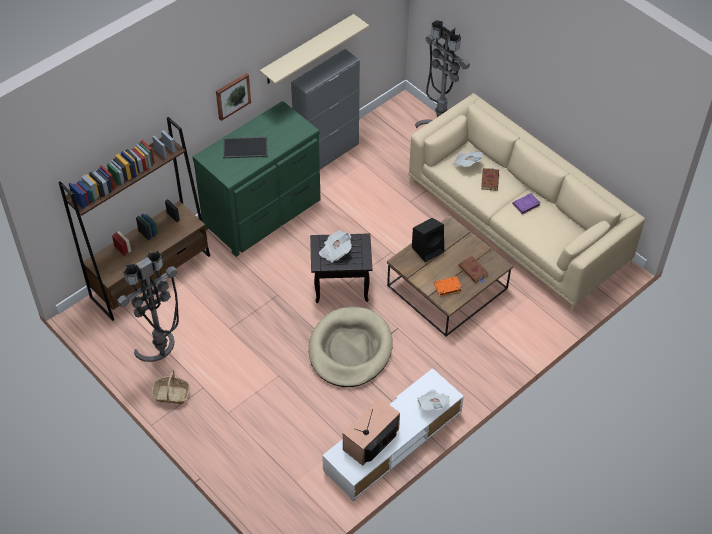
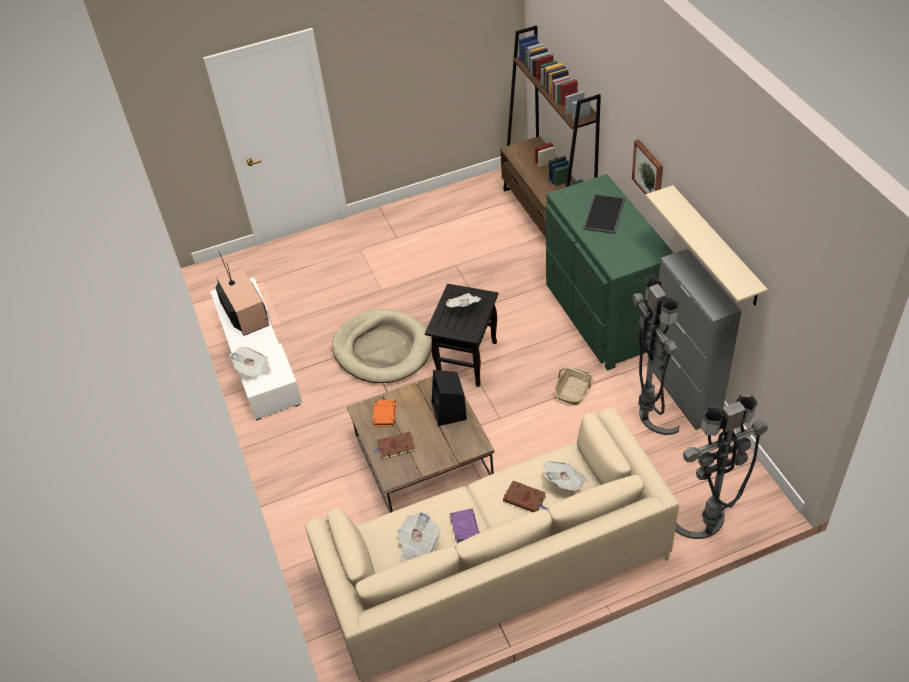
camera: 115 degrees right, 5 degrees down
grey floor lamp [117,251,179,362] -> grey floor lamp moved to [632,275,679,435]
basket [152,370,190,404] -> basket moved to [555,367,593,405]
none -> newspaper [398,512,440,562]

